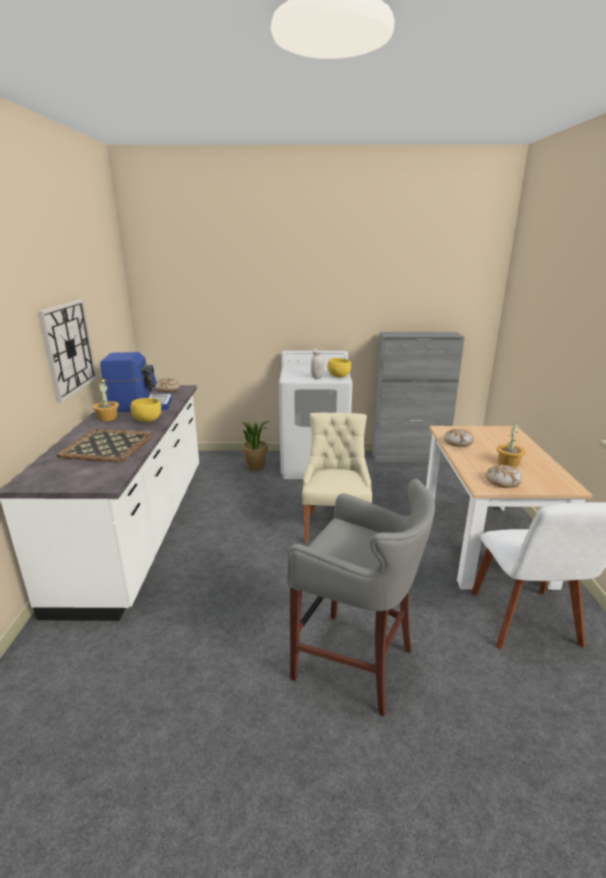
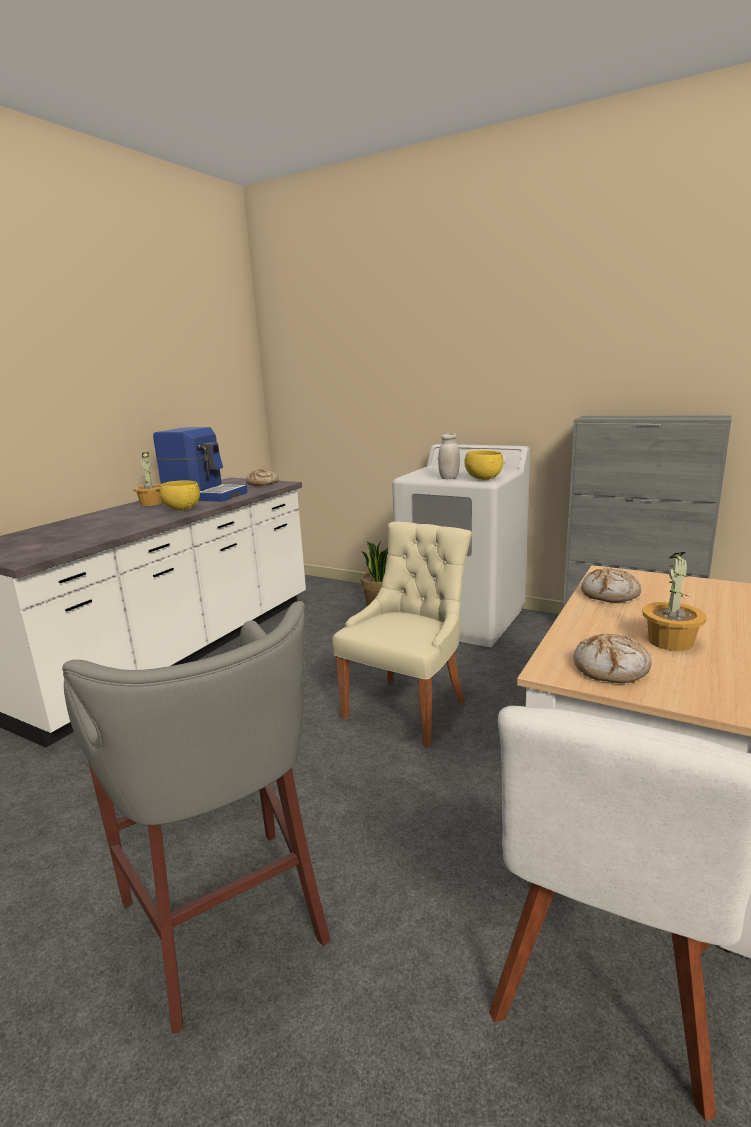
camera: 30 degrees right, 5 degrees down
wall clock [38,300,97,403] -> none
tray [57,429,154,463] -> none

